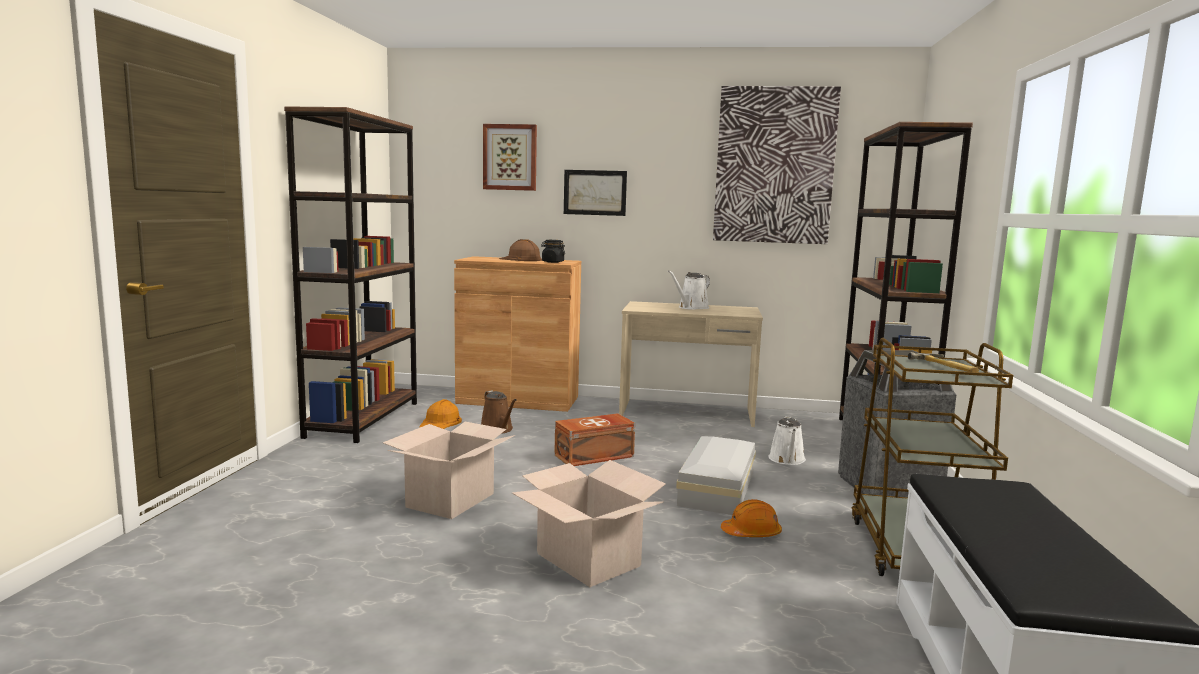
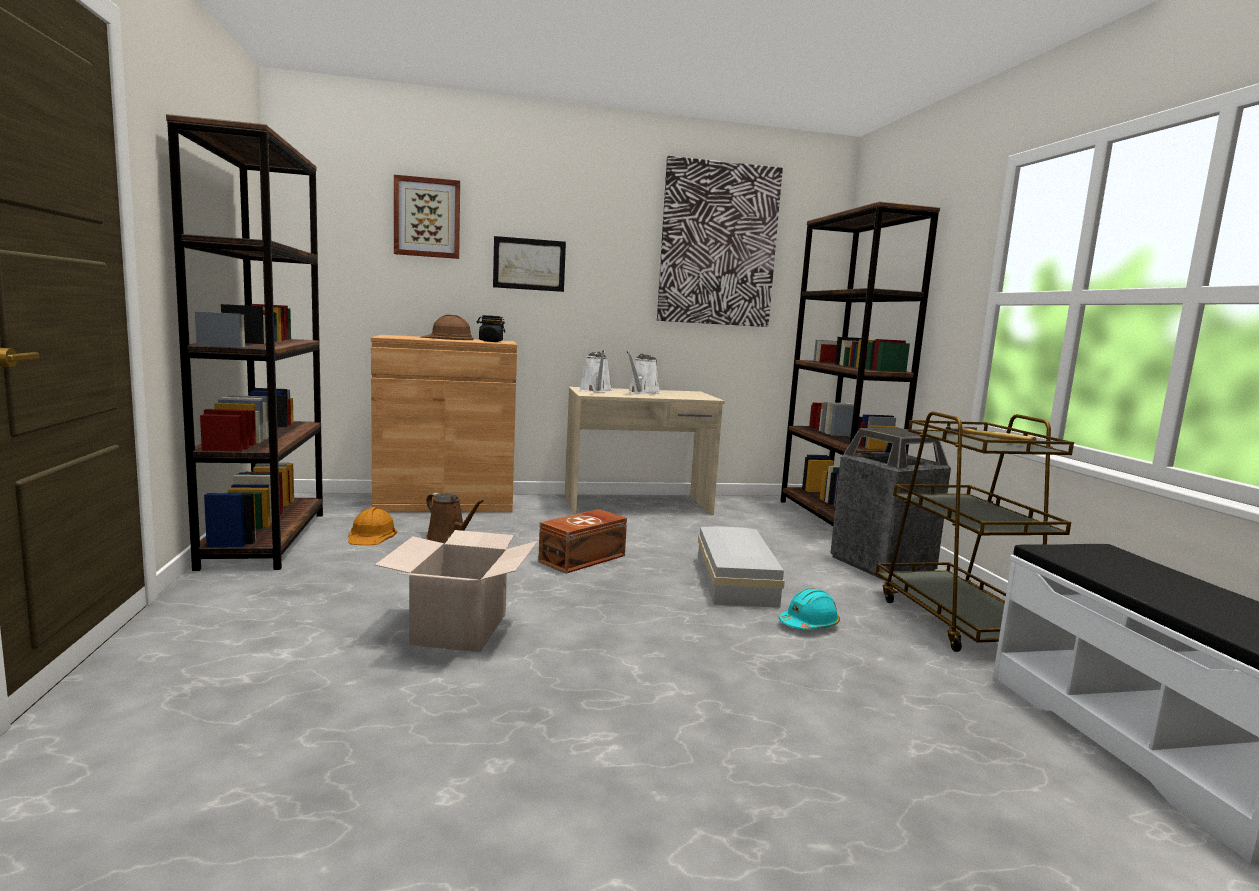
camera: 20 degrees left, 0 degrees up
cardboard box [512,460,666,587] -> none
orange hard hat [721,499,782,537] -> turquoise hard hat [779,588,840,630]
white watering can [769,416,806,465] -> white watering can moved to [579,350,612,392]

